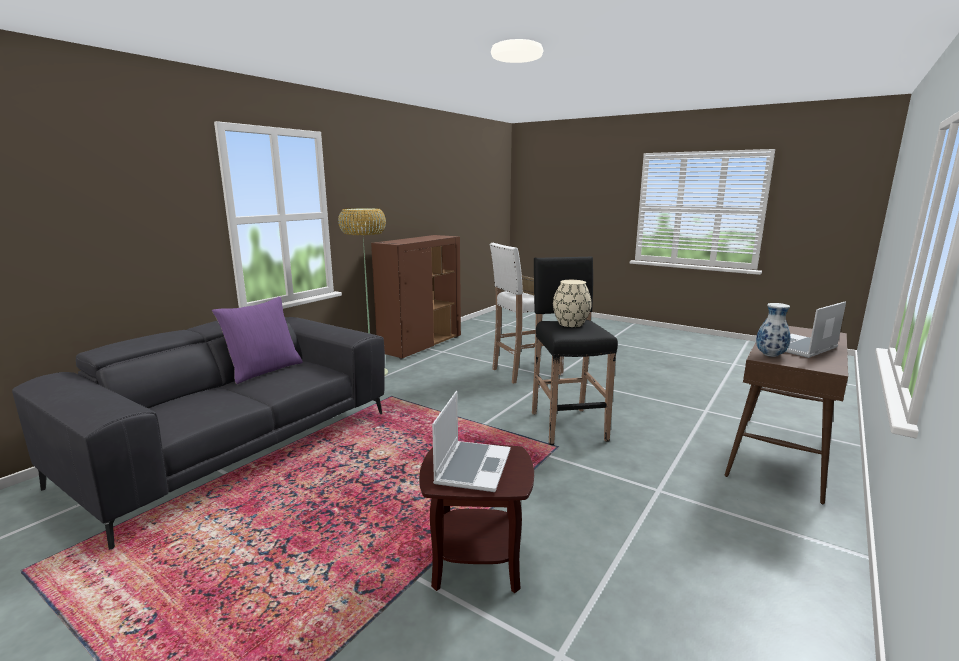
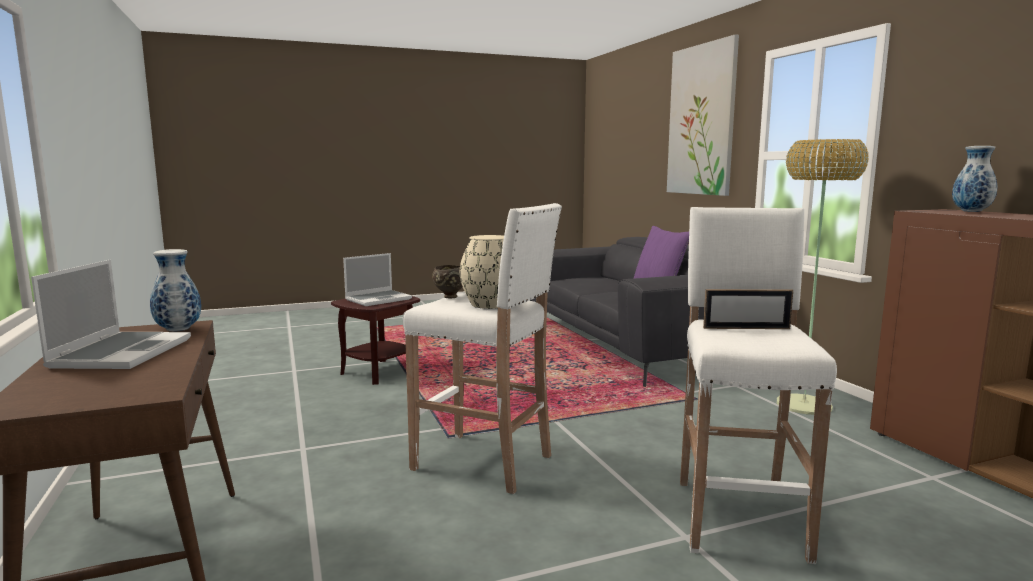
camera: 125 degrees right, 5 degrees down
laptop [432,391,511,492] -> laptop turned 90 degrees counterclockwise [343,253,412,306]
black stool [532,256,618,445] -> white stool [403,203,562,494]
none -> brown bowl [432,265,463,299]
none -> picture [667,34,739,196]
none -> vase [952,146,997,212]

